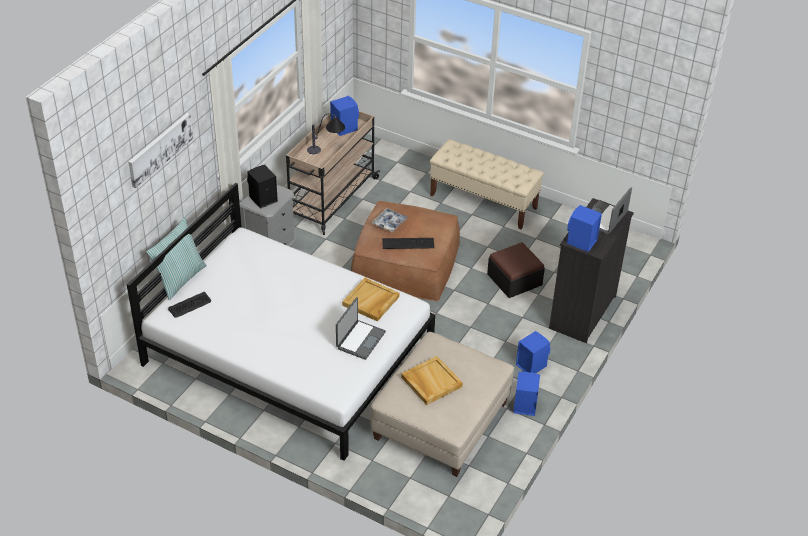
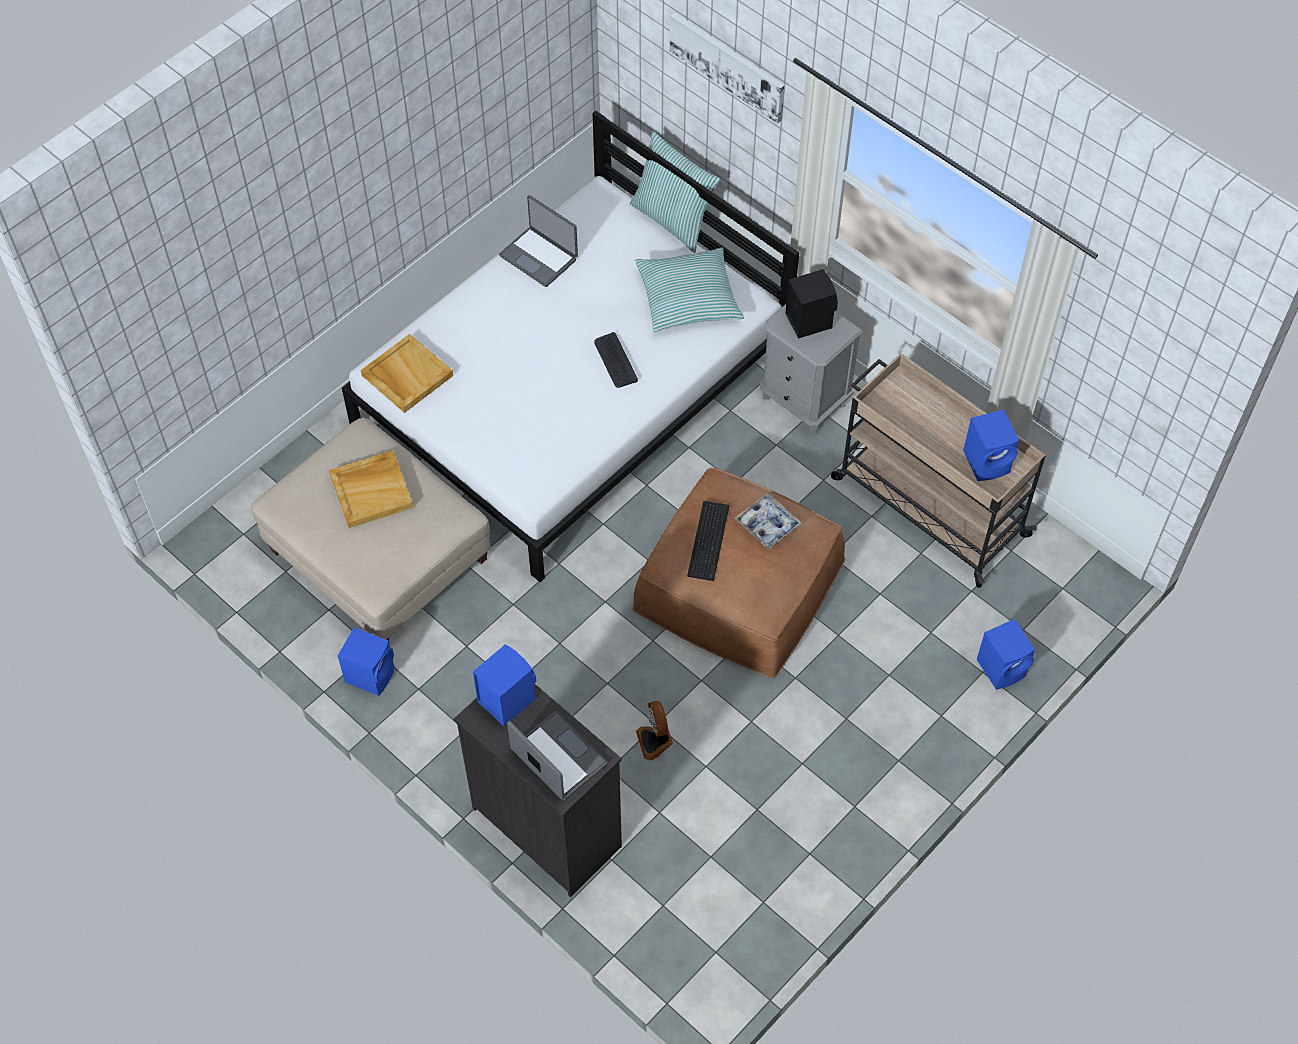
camera: 105 degrees right, 15 degrees up
keyboard [168,292,211,318] -> keyboard moved to [594,332,638,388]
table lamp [307,113,345,154] -> none
laptop [336,297,386,360] -> laptop moved to [499,195,578,287]
beige tray [342,278,400,322] -> beige tray moved to [361,334,453,413]
beige bench [430,139,544,229] -> none
ottoman [487,242,545,298] -> fan [636,701,673,760]
blue speaker [516,331,550,373] -> blue speaker moved to [977,619,1035,690]
none -> pillow [635,248,744,332]

